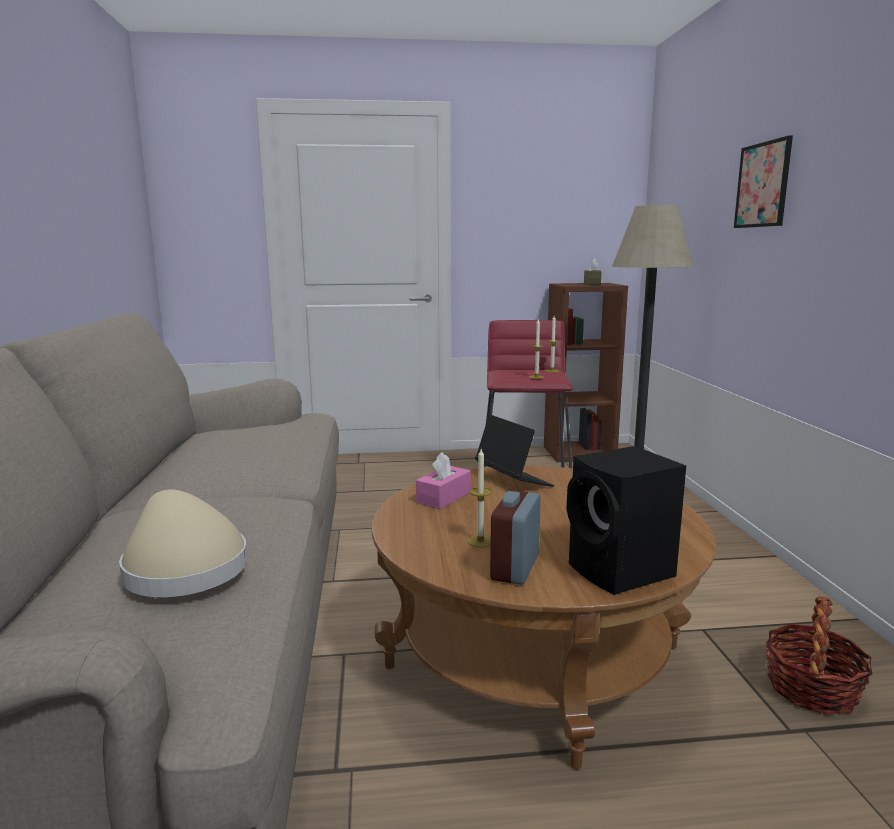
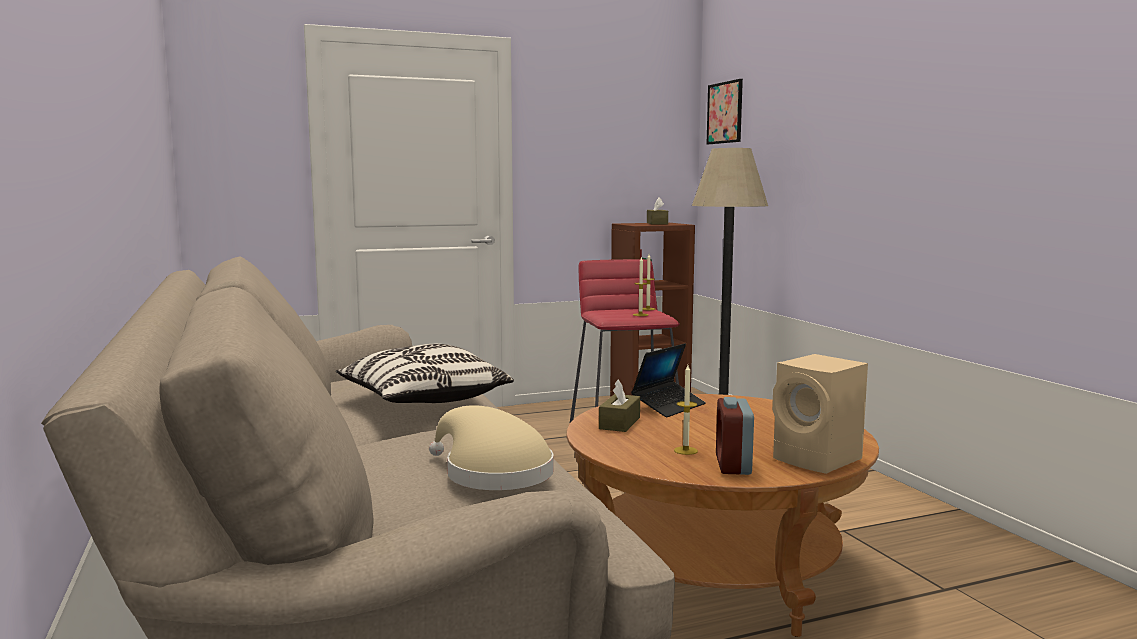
camera: 15 degrees left, 5 degrees down
pink tissue box [416,452,471,509] -> brown tissue box [599,379,640,432]
laptop [475,414,554,487] -> laptop turned 90 degrees clockwise [631,343,706,417]
black speaker [566,446,686,595] -> beige speaker [772,354,868,474]
picture [734,135,793,228] -> picture moved to [707,79,743,144]
basket [766,597,873,715] -> none
none -> pillow [336,344,514,403]

